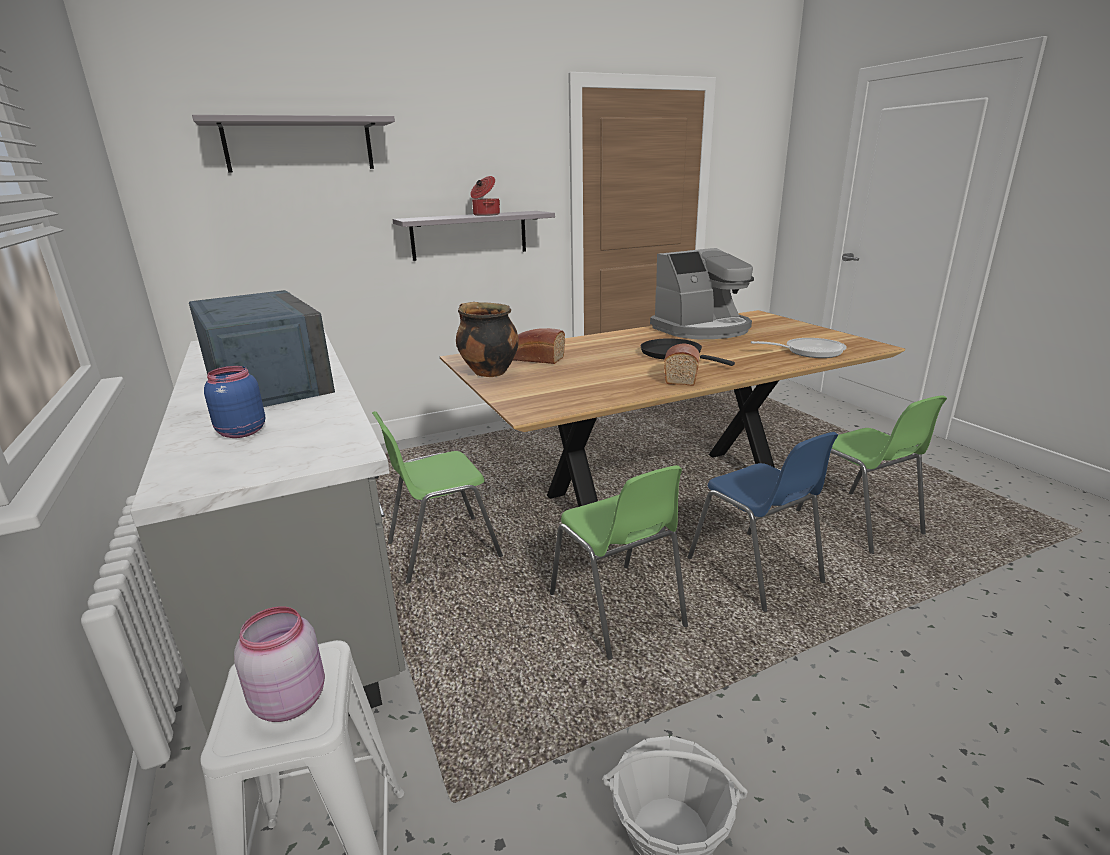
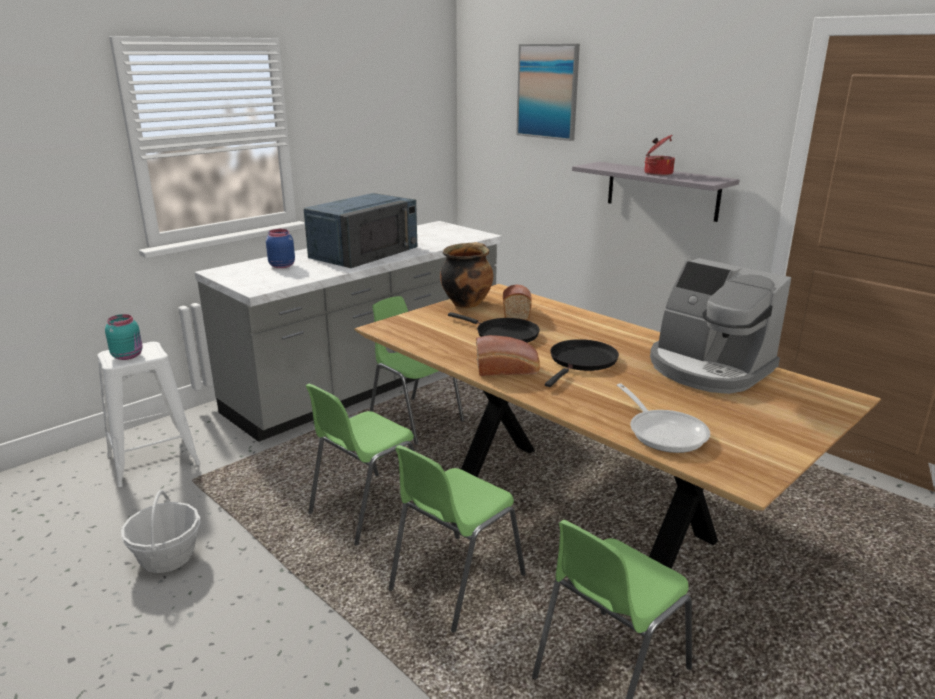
camera: 70 degrees right, 0 degrees up
grey shelf [192,115,395,172] -> picture [516,44,580,141]
pink jar [234,606,325,722] -> turquoise jar [105,314,143,360]
blue chair [687,432,838,612] -> green chair [389,445,526,632]
none -> black frying pan [448,312,540,343]

